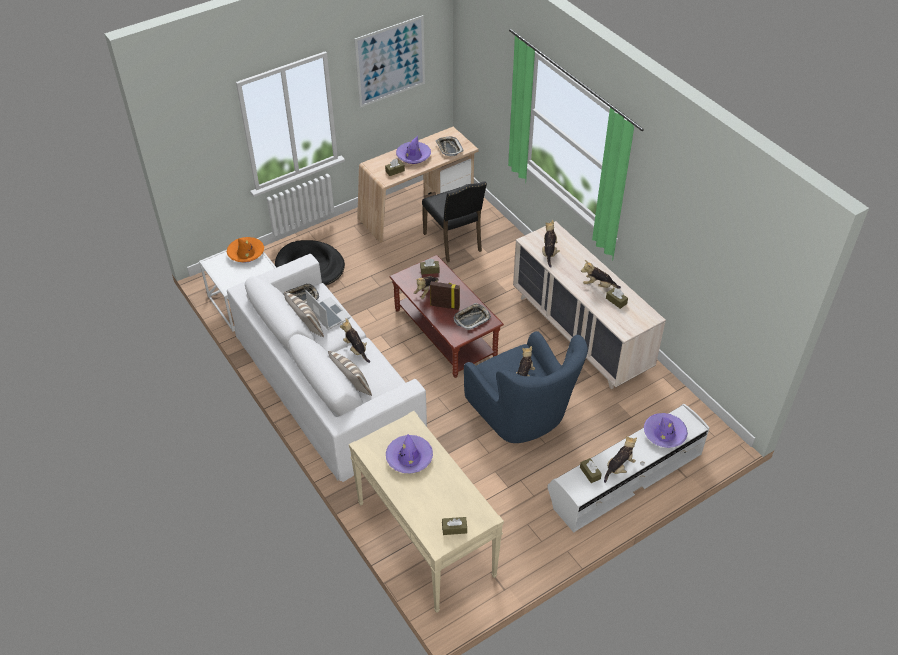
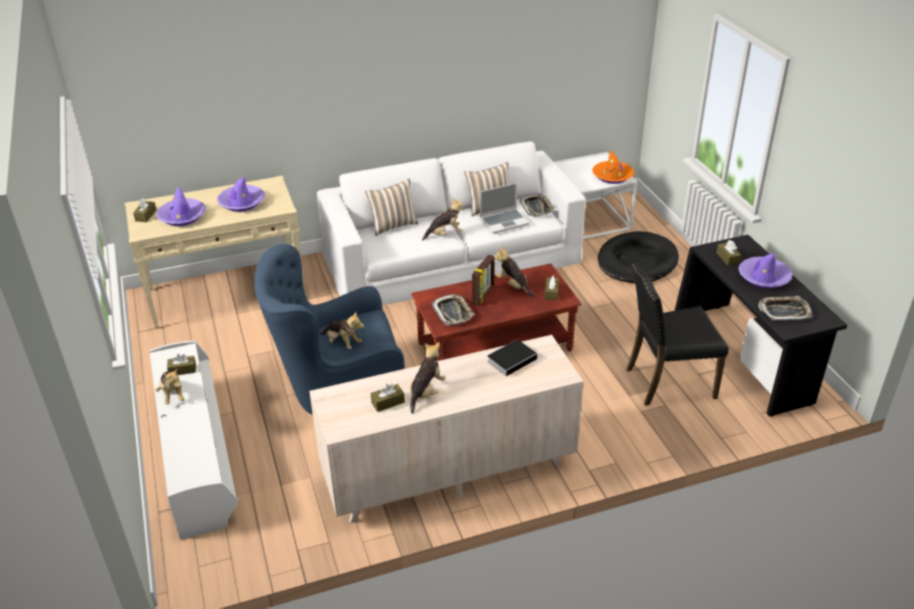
camera: 105 degrees right, 10 degrees down
picture [354,15,425,108] -> none
beige desk [357,127,478,243] -> black desk [674,235,847,417]
plush toy [542,220,560,268] -> book [487,339,540,376]
purple hat [644,413,688,448] -> purple hat moved to [157,187,206,226]

